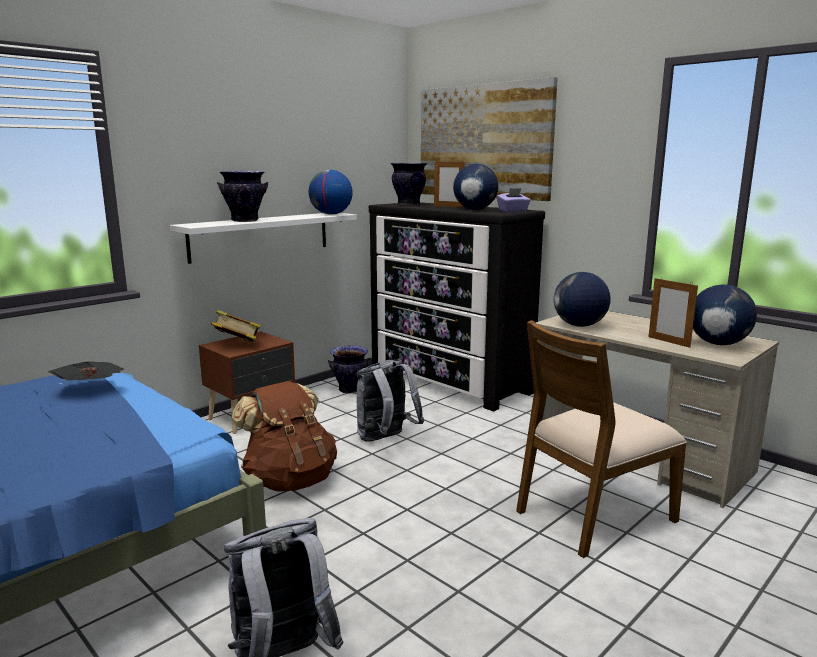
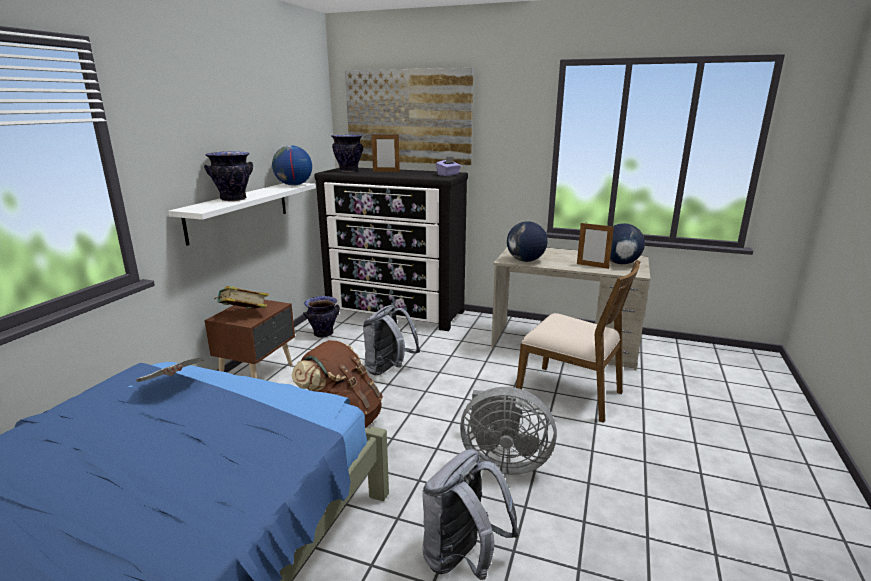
camera: 25 degrees left, 5 degrees up
globe [453,164,499,210] -> none
brown chair [516,320,687,558] -> brown chair turned 90 degrees counterclockwise [516,260,641,423]
none -> grey fan [460,387,557,475]

